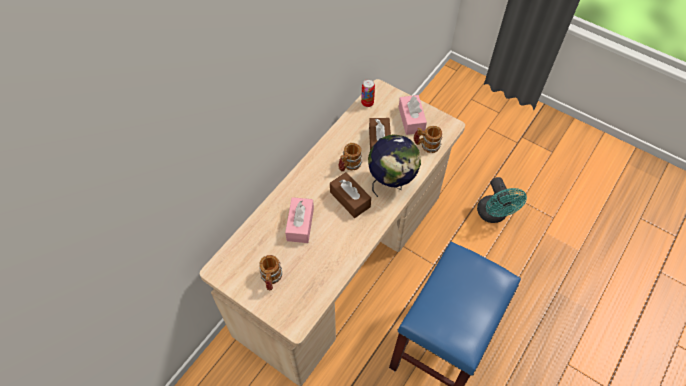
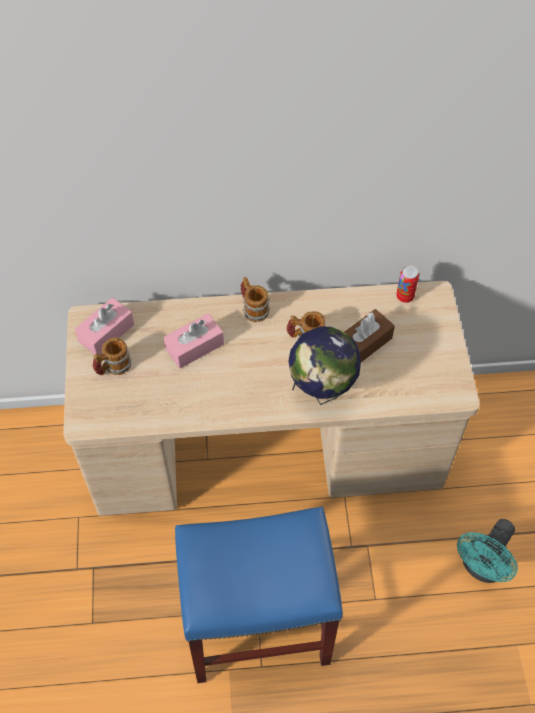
camera: 50 degrees right, 0 degrees up
brown tissue box [330,172,371,218] -> none
pink tissue box [399,95,427,135] -> pink tissue box moved to [75,297,134,355]
mug [413,126,442,153] -> mug moved to [241,277,270,322]

